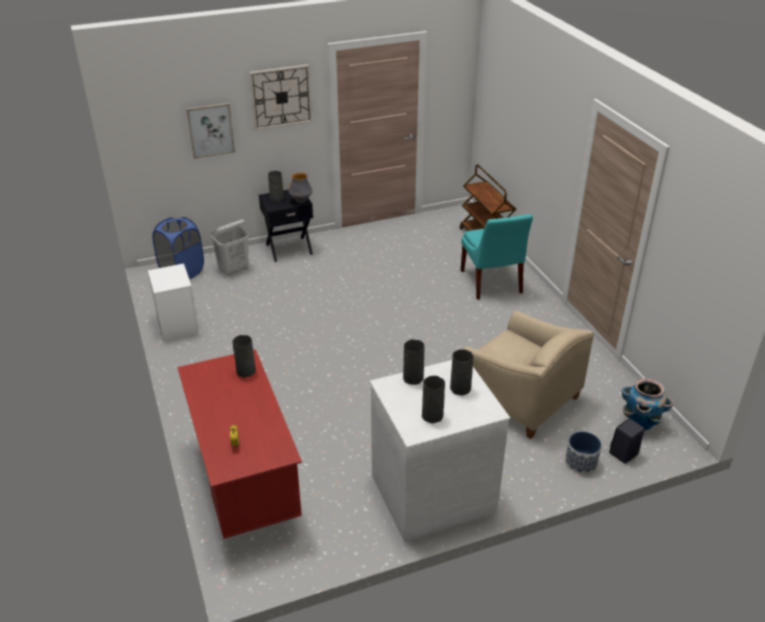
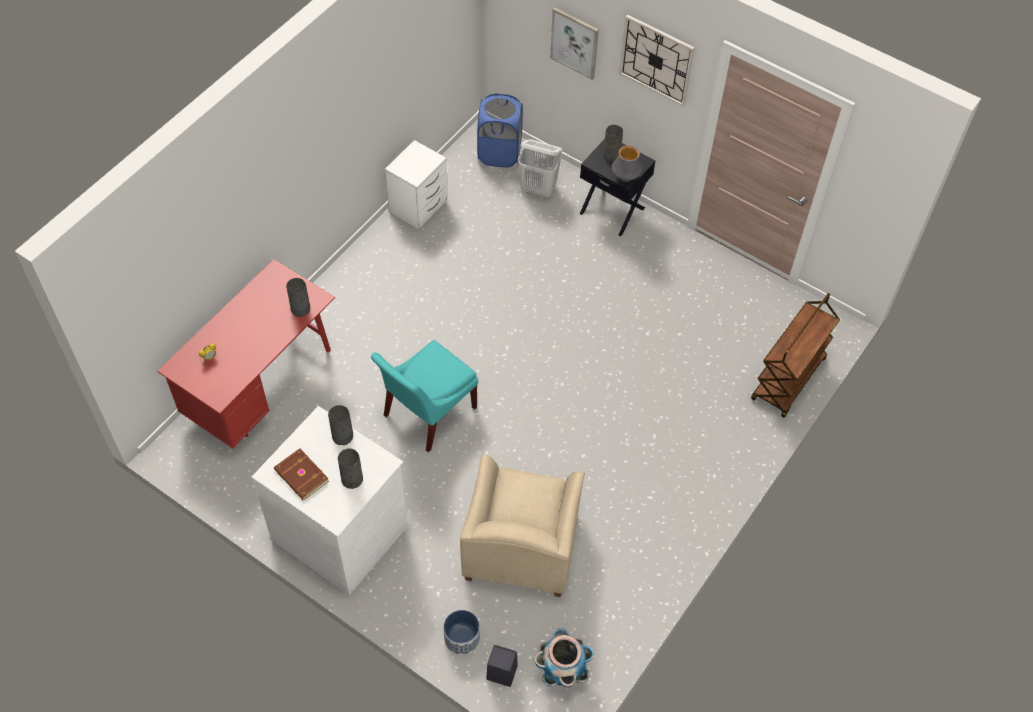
camera: 55 degrees right, 20 degrees up
grey vase [422,376,445,423] -> brown book [274,448,329,501]
turquoise chair [461,214,533,300] -> turquoise chair moved to [371,340,478,452]

